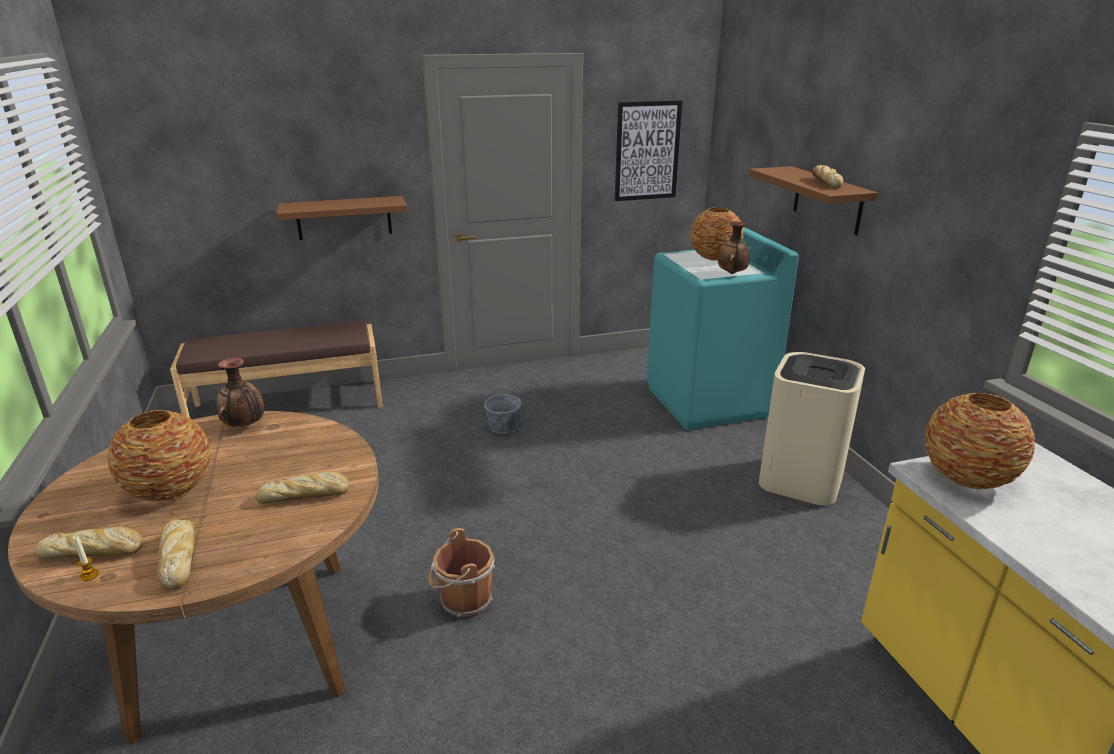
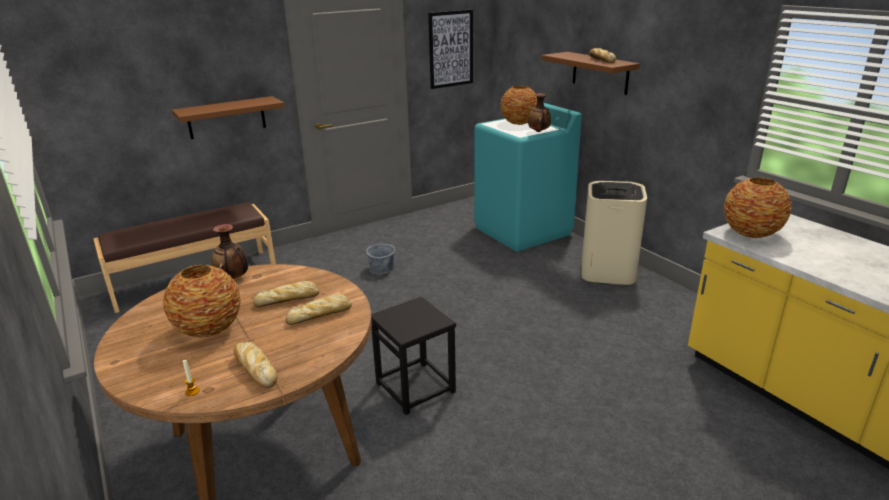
camera: 15 degrees left, 0 degrees up
bread [34,527,143,559] -> bread moved to [253,281,319,307]
brown bucket [428,528,495,618] -> black stool [371,296,456,415]

